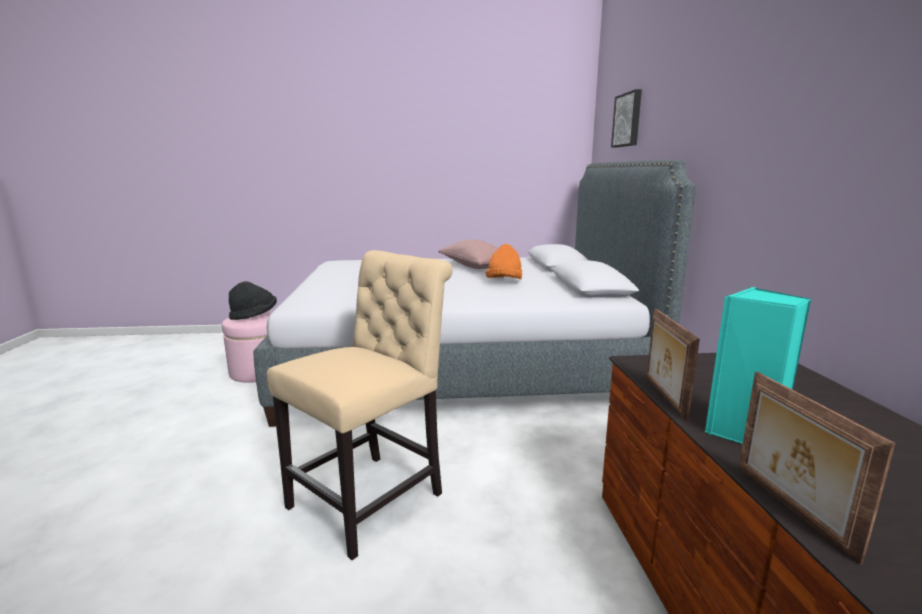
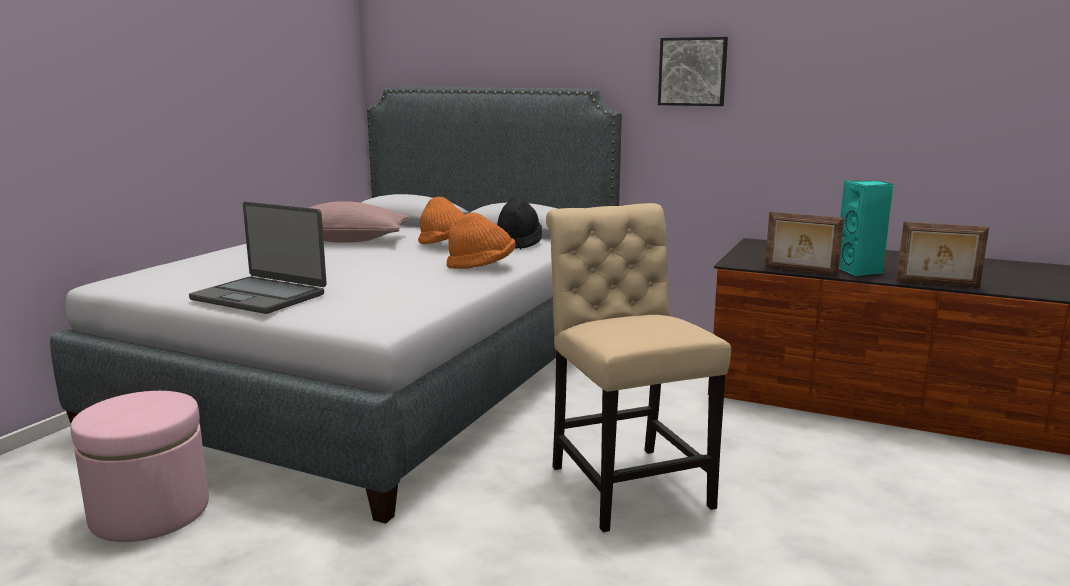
camera: 60 degrees left, 0 degrees up
black hat [229,281,277,320] -> black hat moved to [497,197,542,249]
picture [611,89,642,147] -> picture moved to [658,37,728,106]
none -> laptop [189,202,327,314]
none -> orange hat [447,213,516,269]

